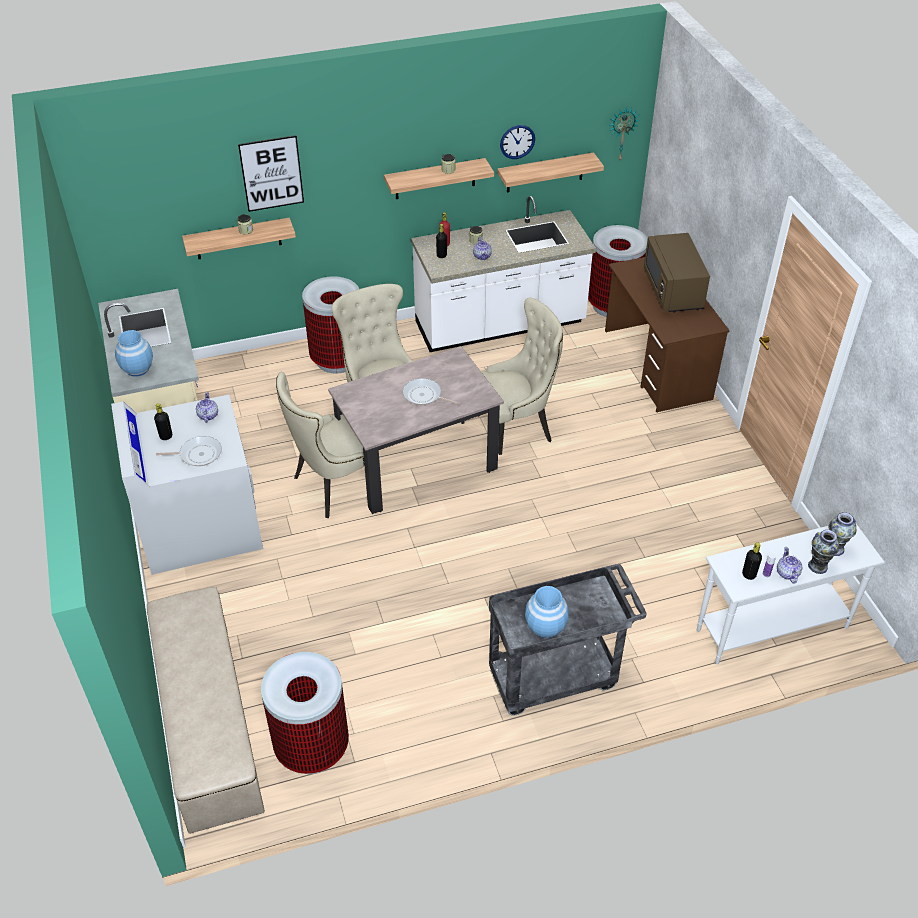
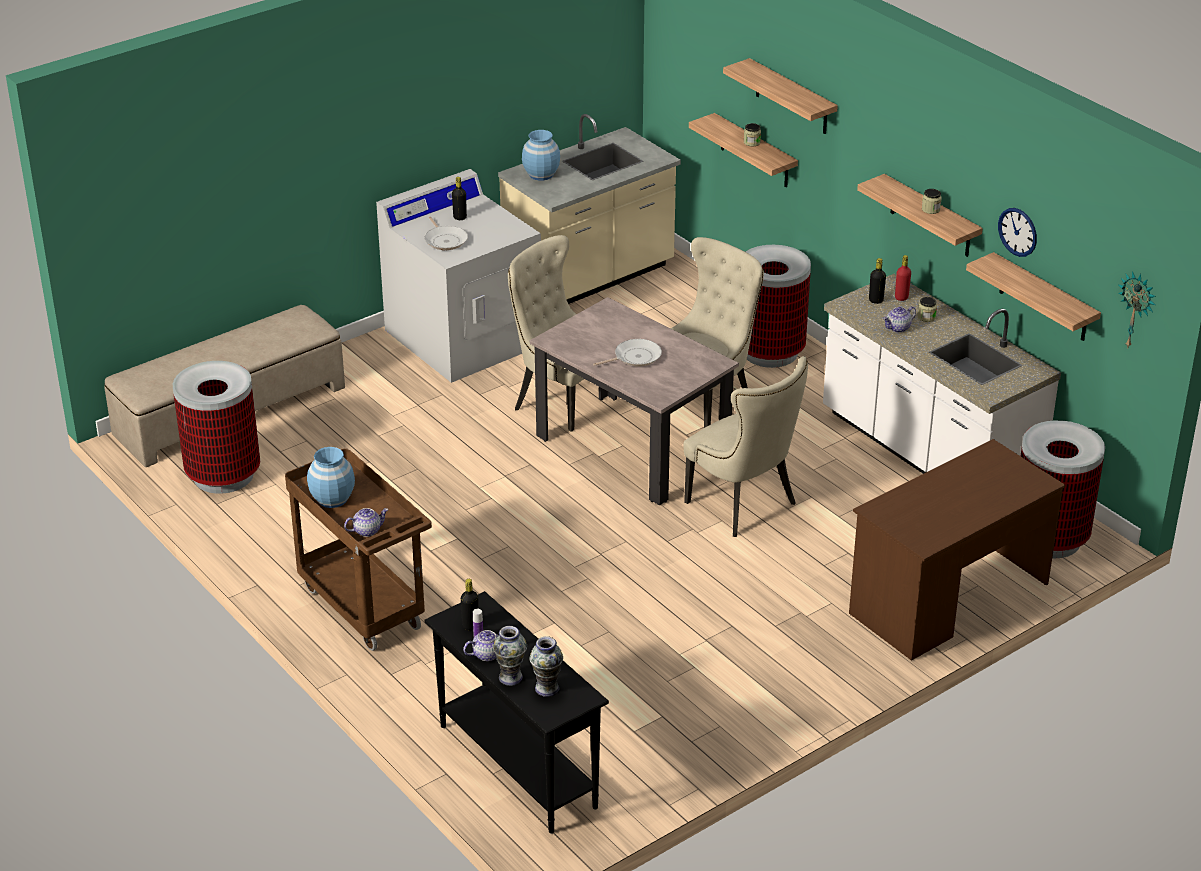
camera: 70 degrees right, 10 degrees down
teapot [196,392,218,423] -> teapot moved to [344,508,388,537]
picture [238,135,304,212] -> shelf [723,58,838,134]
frying pan [403,378,460,405] -> frying pan turned 60 degrees clockwise [593,339,662,367]
grey cart [489,564,647,716] -> brown cart [285,448,432,651]
brown microwave [644,233,710,313] -> none
white console table [697,524,885,664] -> black console table [424,591,609,834]

